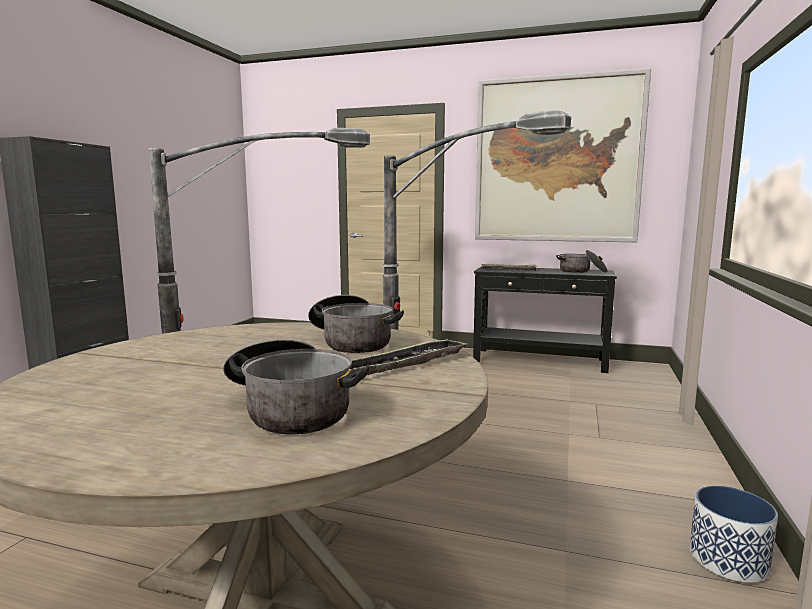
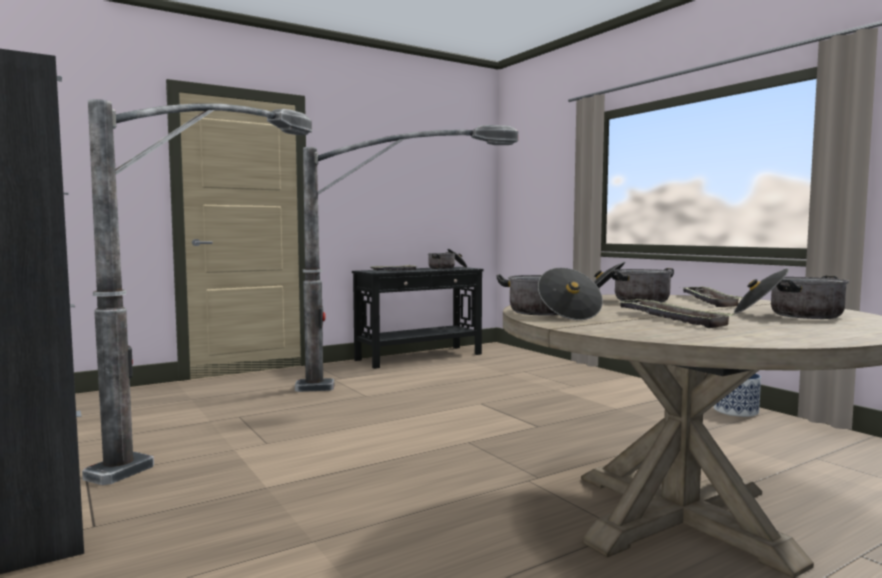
camera: 50 degrees left, 5 degrees down
picture [475,68,651,242] -> none
none -> cooking pot [496,268,603,320]
none -> tray [619,299,735,328]

